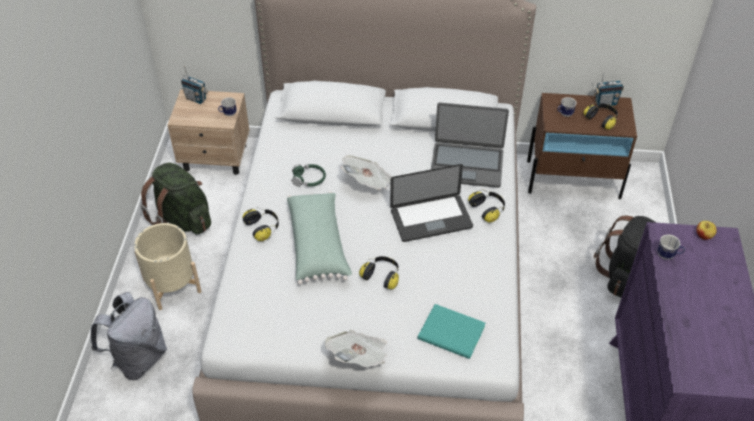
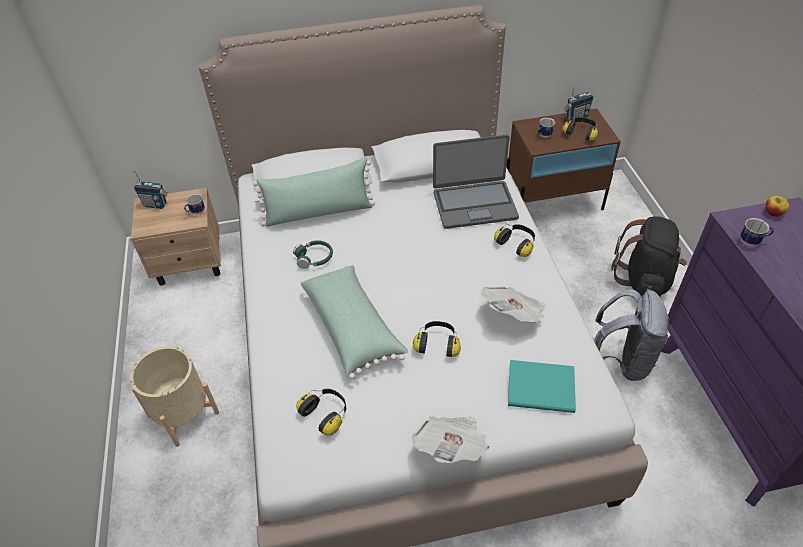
camera: 15 degrees left, 0 degrees up
grey backpack [91,292,167,380] -> grey backpack moved to [594,289,670,381]
green backpack [141,162,211,235] -> none
headphones [242,207,279,241] -> headphones moved to [296,389,346,436]
newspaper [341,155,392,190] -> newspaper moved to [481,287,545,323]
laptop [390,164,473,242] -> none
none -> green pillow [253,158,375,227]

